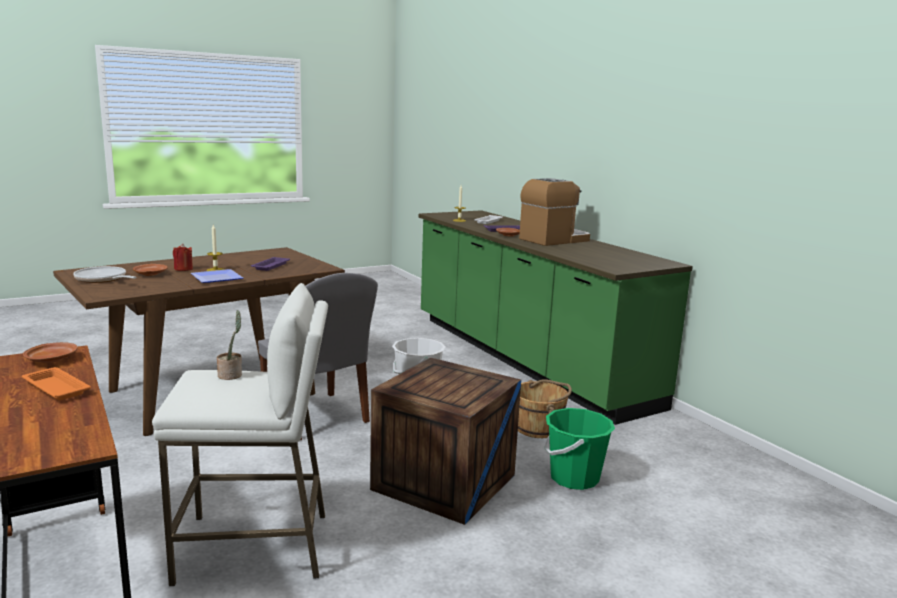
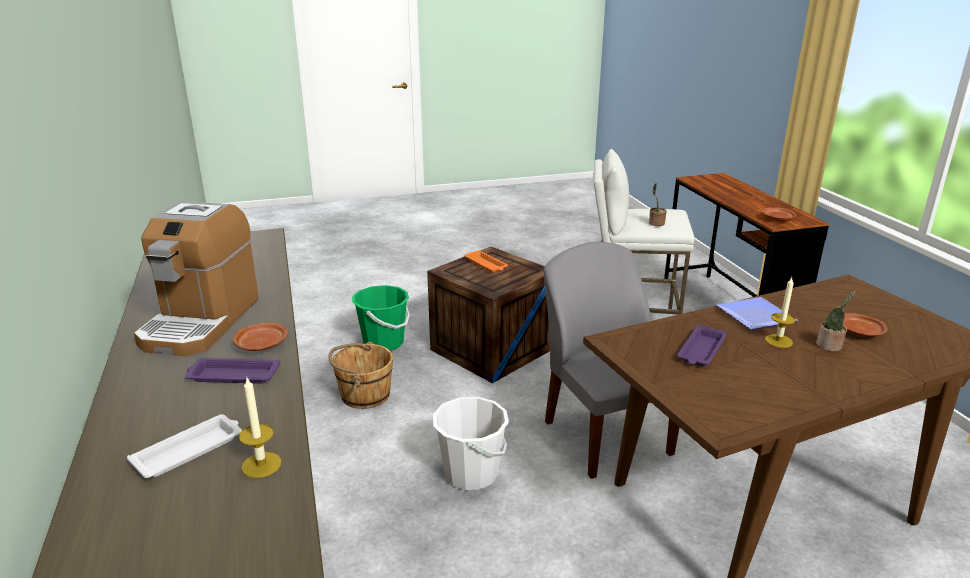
camera: 165 degrees left, 10 degrees up
orange tray [22,367,91,400] -> orange tray moved to [464,250,508,273]
frying pan [73,266,137,283] -> none
red candle [173,244,193,271] -> potted plant [816,291,856,352]
coffee machine [519,178,590,246] -> coffee machine turned 60 degrees counterclockwise [134,201,259,356]

